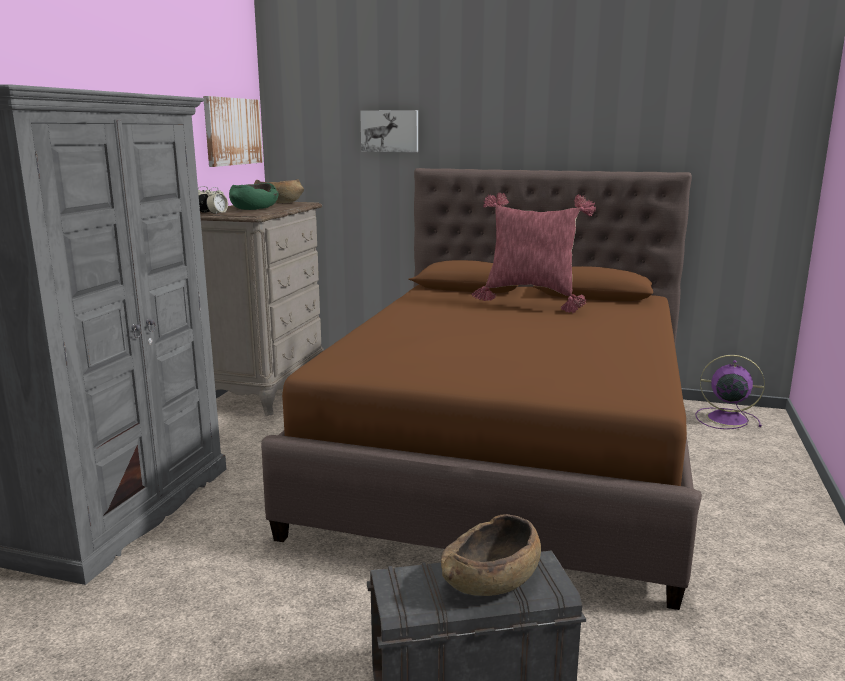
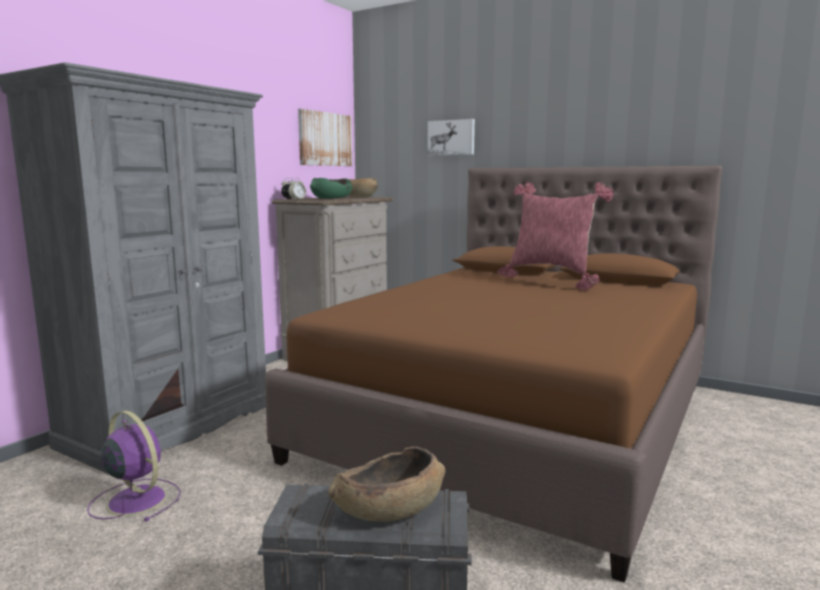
camera: 15 degrees right, 5 degrees down
purple fan [696,355,765,429] -> purple fan moved to [87,411,181,522]

